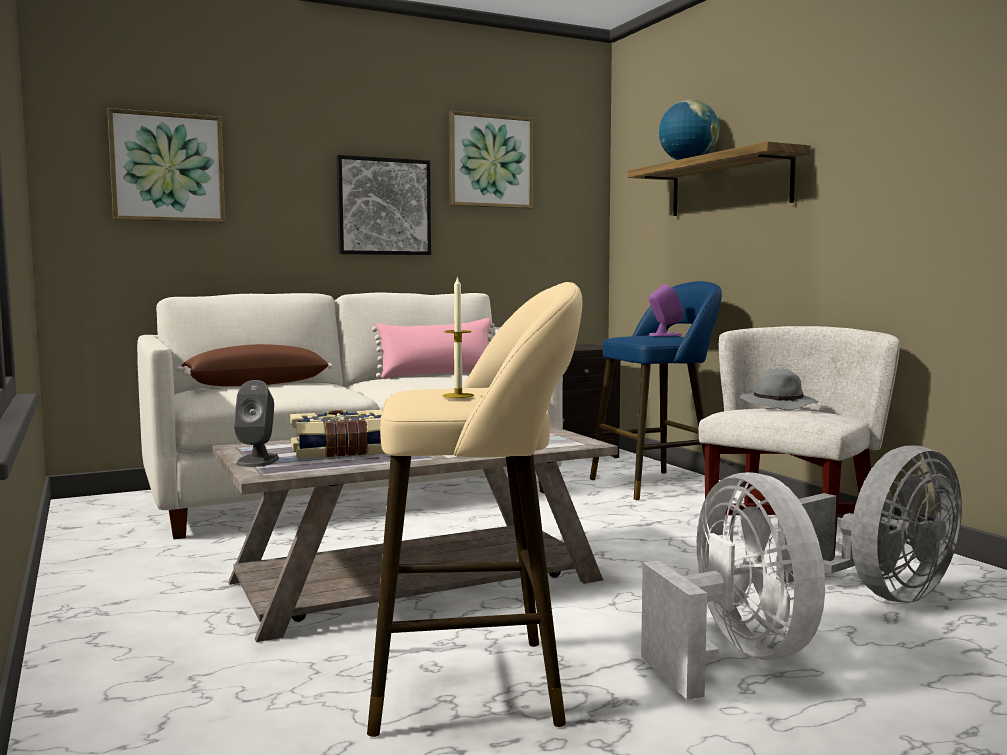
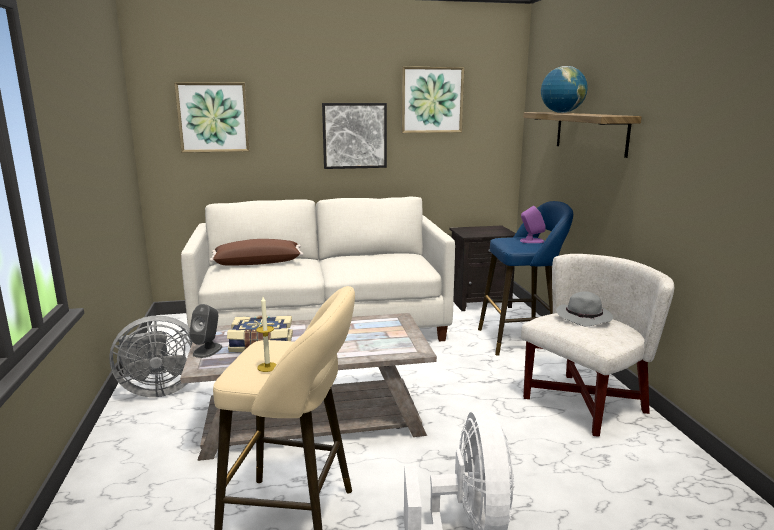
camera: 15 degrees right, 10 degrees up
pink pillow [372,318,494,379] -> none
grey fan [776,446,962,603] -> grey fan moved to [109,315,192,397]

